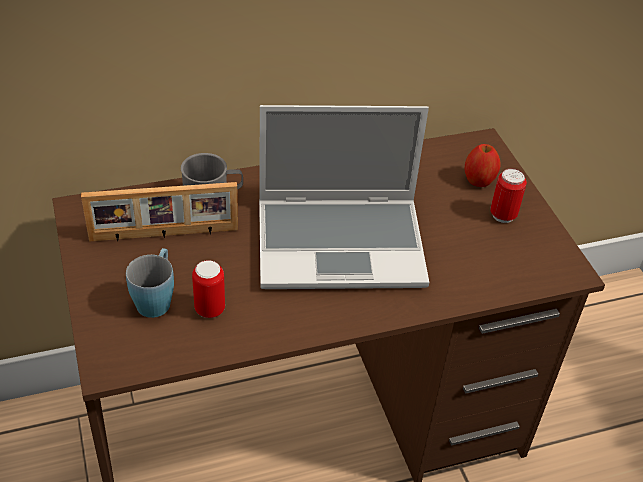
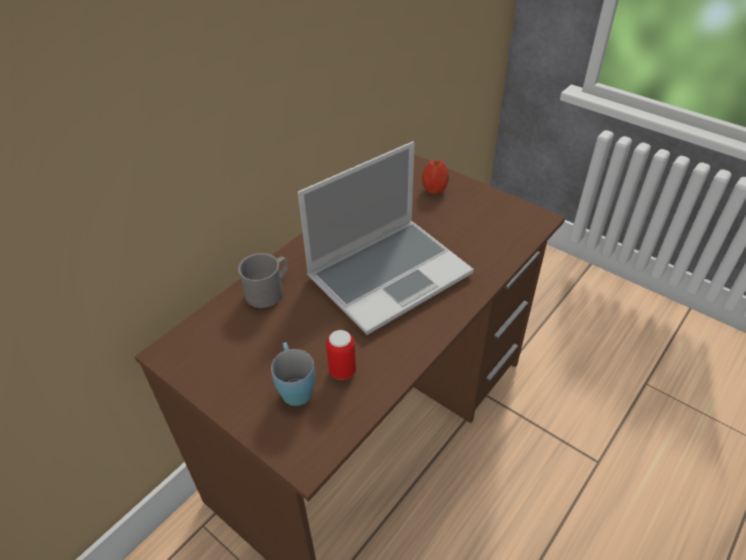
camera: 30 degrees left, 0 degrees up
picture frame [81,182,238,242] -> none
can [490,168,527,223] -> none

